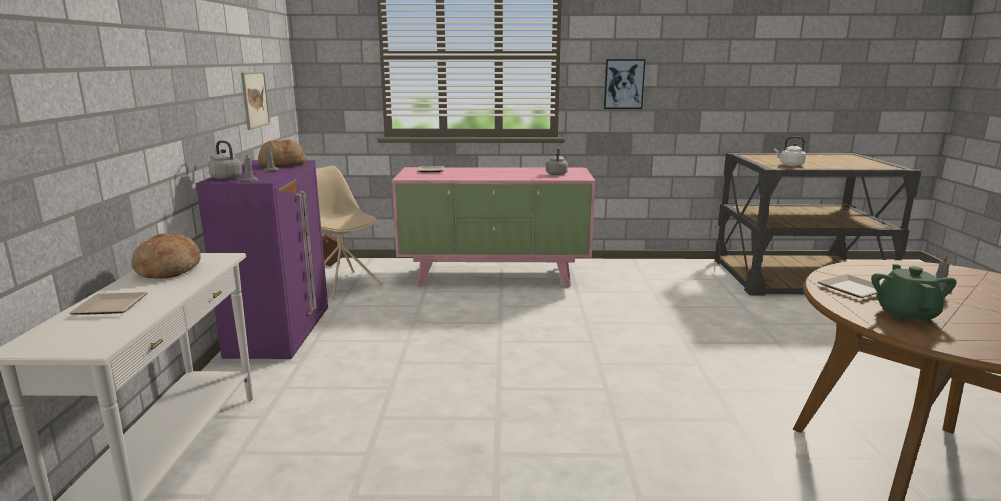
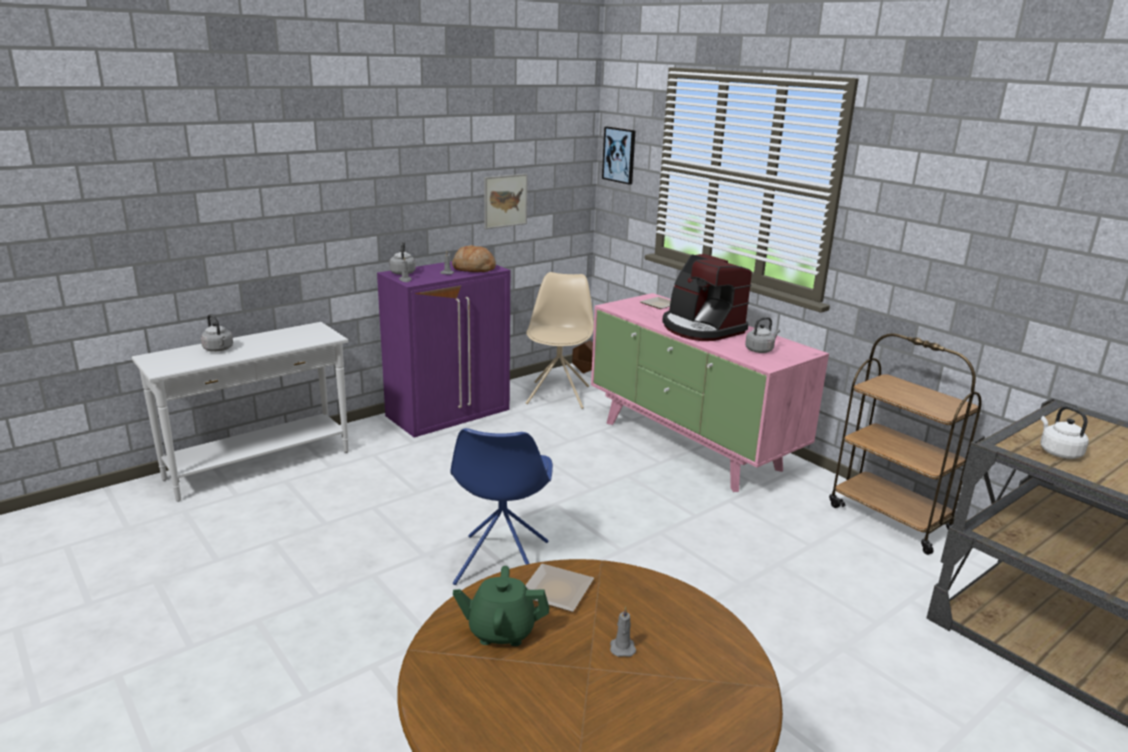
camera: 50 degrees right, 5 degrees up
plate [69,292,148,315] -> grey kettle [201,314,233,352]
bread [131,233,201,279] -> none
picture [604,59,646,109] -> picture moved to [602,127,636,185]
green teapot [871,264,957,323] -> green teapot turned 150 degrees counterclockwise [453,566,549,646]
none -> blue chair [450,428,553,585]
none -> coffee machine [662,254,752,341]
none -> brown cart [829,333,982,555]

